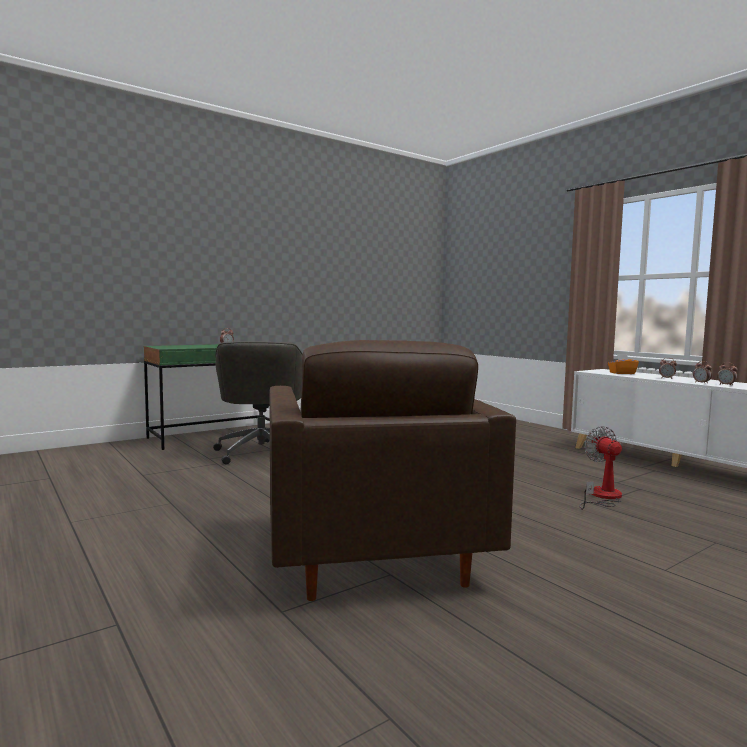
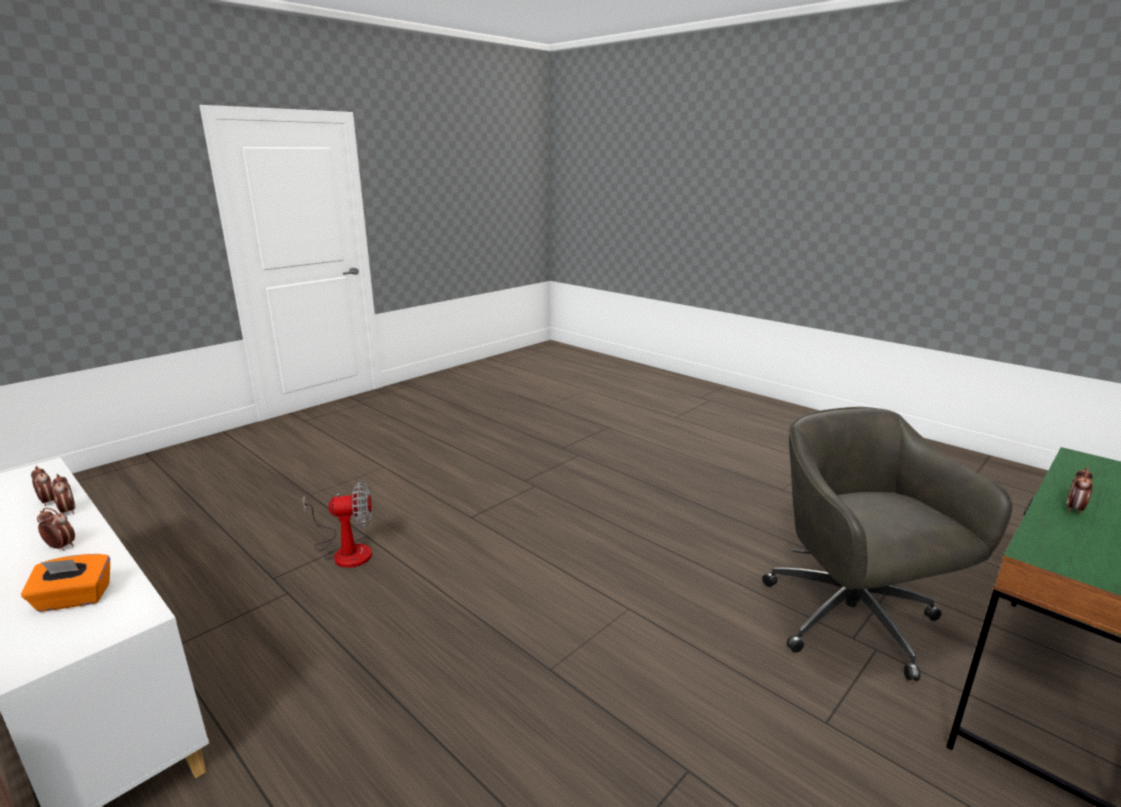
camera: 170 degrees right, 15 degrees up
brown armchair [269,340,516,601] -> none
fan [579,426,622,510] -> fan turned 75 degrees counterclockwise [302,481,372,568]

